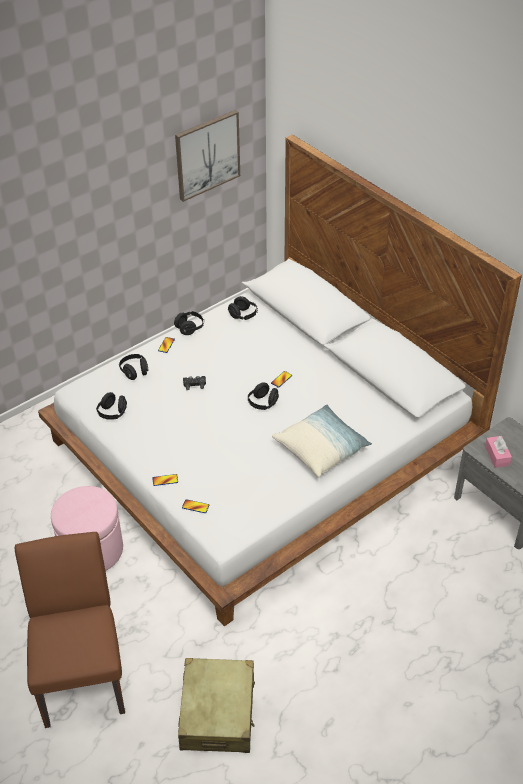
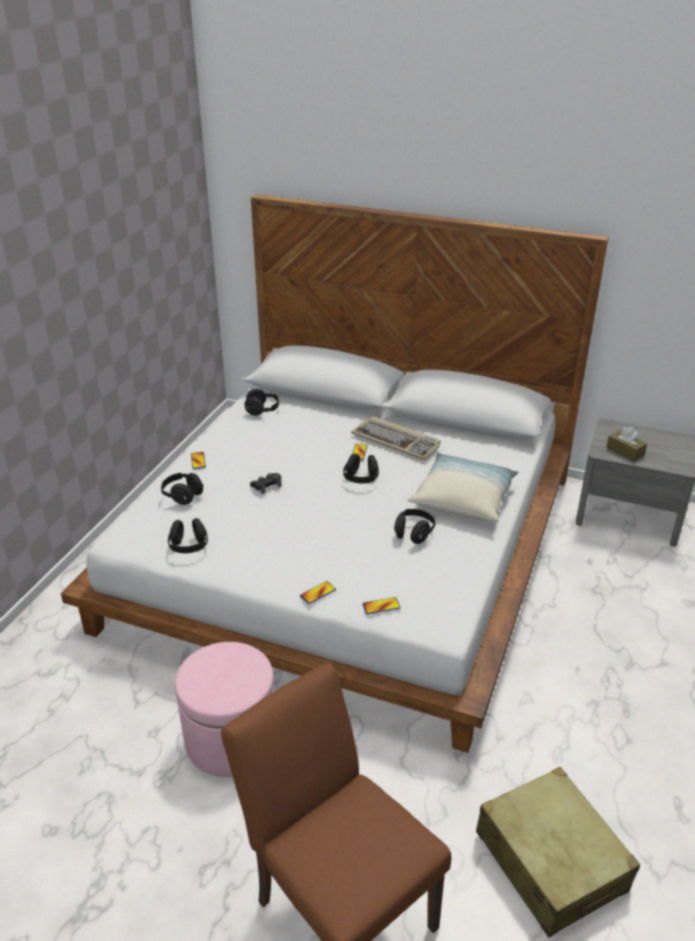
camera: 30 degrees left, 10 degrees down
black headphones [174,311,204,335] -> black headphones moved to [394,509,436,544]
picture [175,110,240,202] -> none
pink tissue box [485,436,512,468] -> brown tissue box [606,427,647,462]
none -> keyboard [351,416,441,460]

